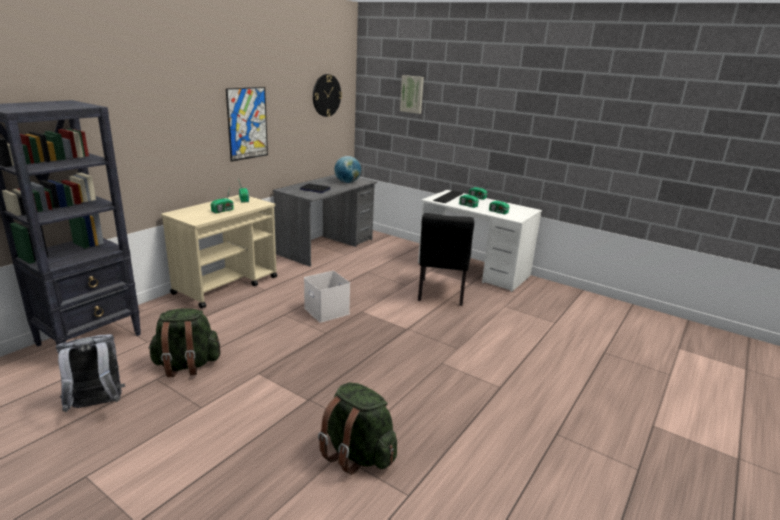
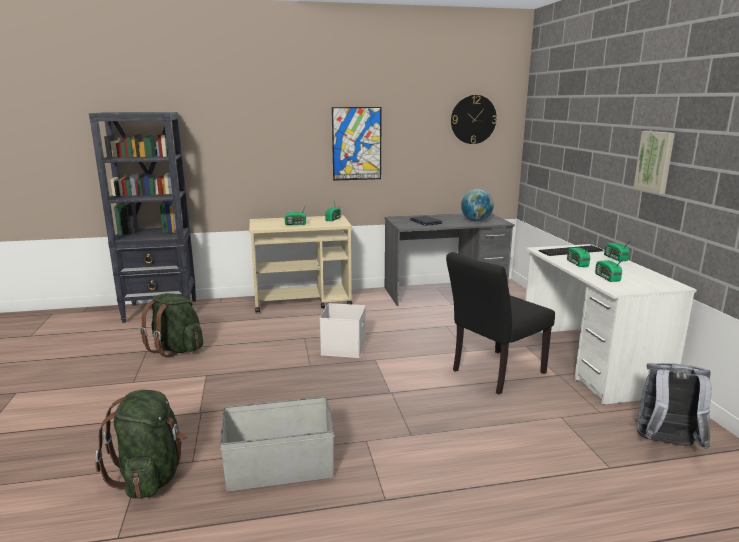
camera: 45 degrees right, 5 degrees down
grey backpack [56,334,125,412] -> grey backpack moved to [635,363,711,449]
picture [400,75,424,114] -> picture moved to [633,131,675,194]
none -> grey storage box [220,396,335,492]

